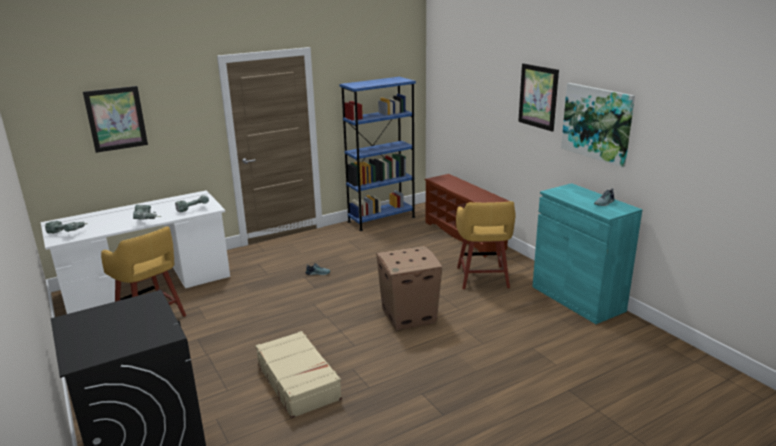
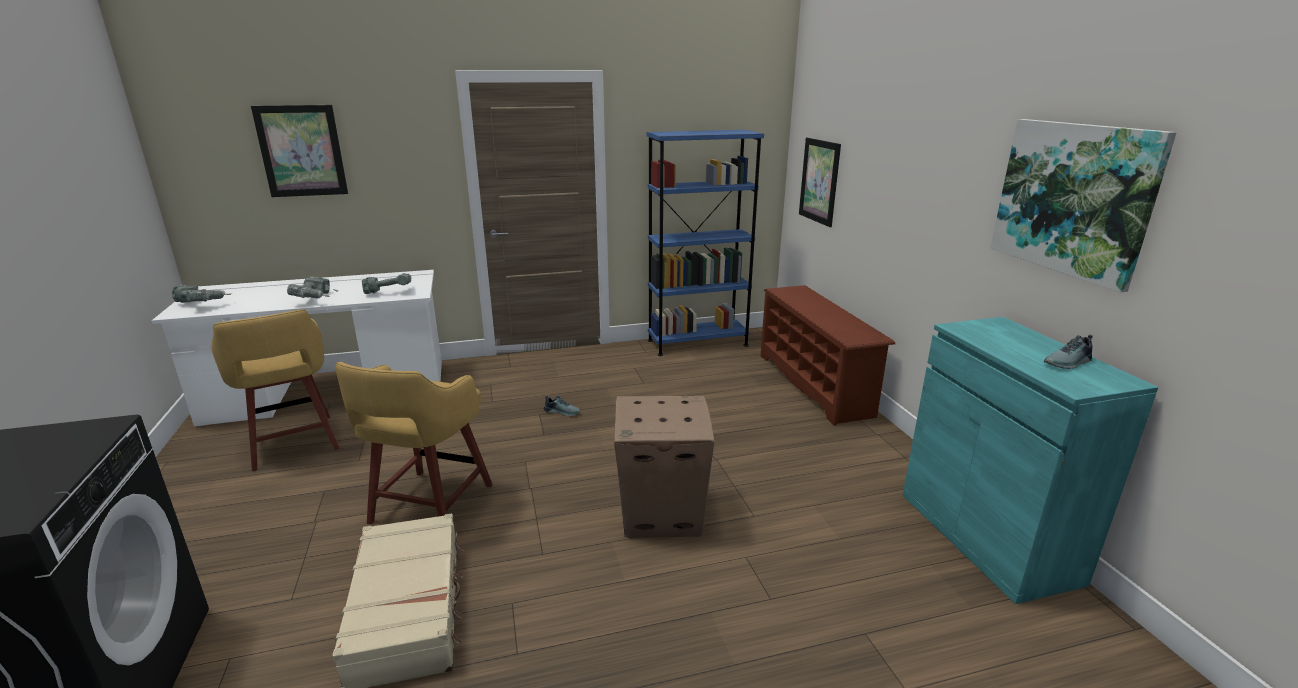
camera: 15 degrees right, 0 degrees up
yellow stool [456,201,516,289] -> yellow stool moved to [335,362,493,524]
picture [518,63,559,132] -> picture moved to [799,138,841,227]

